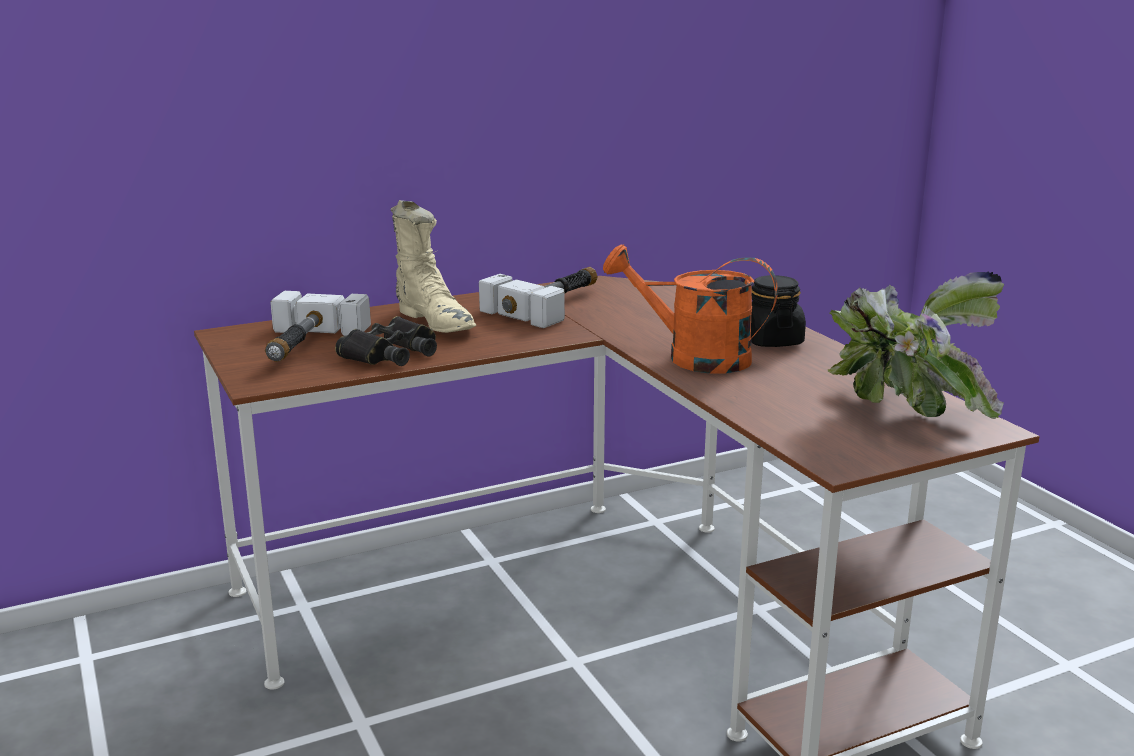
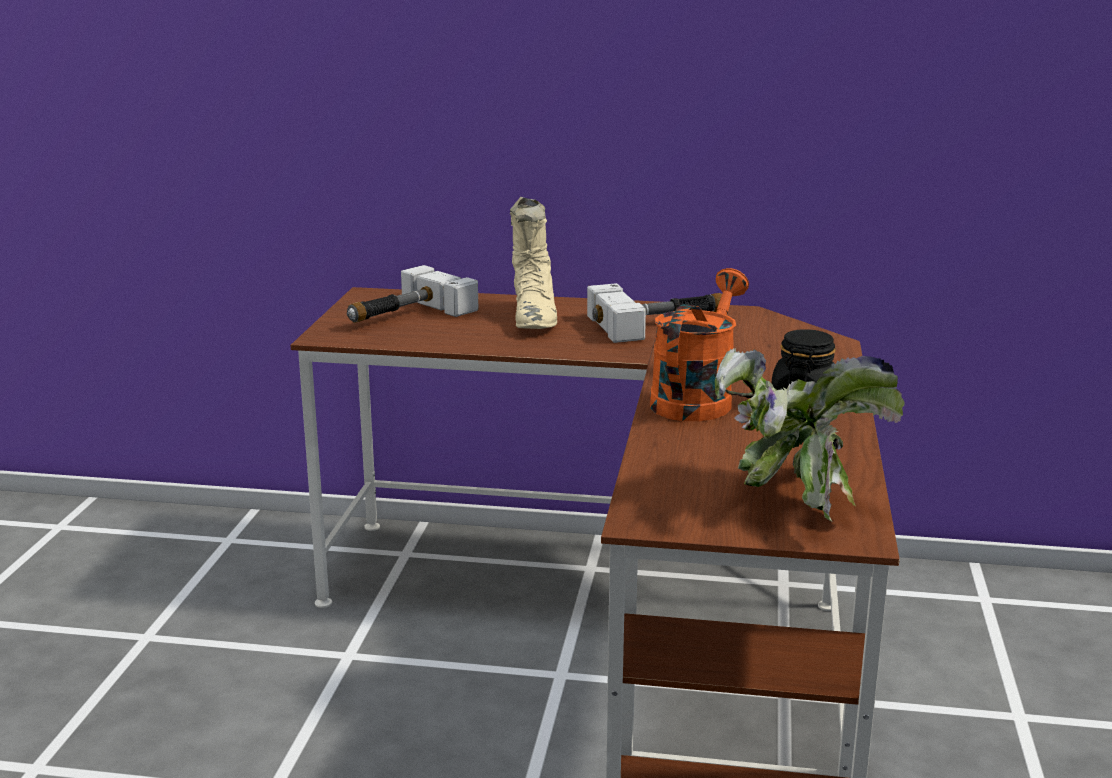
camera: 35 degrees right, 0 degrees up
black binoculars [335,316,437,366] -> none
orange watering can [603,244,778,373] -> orange watering can turned 60 degrees clockwise [650,268,749,421]

